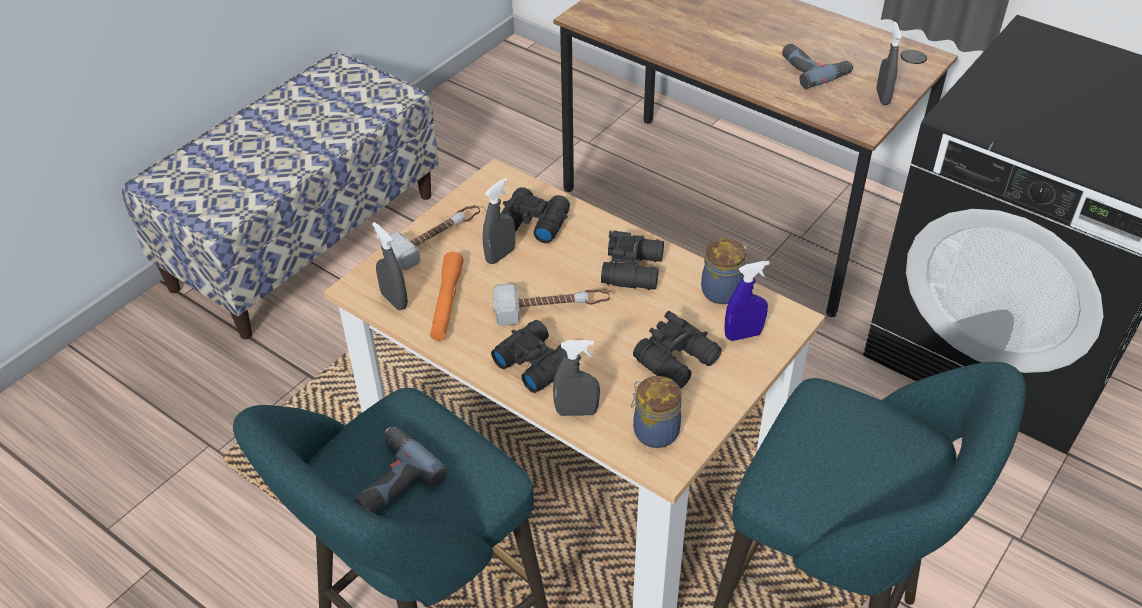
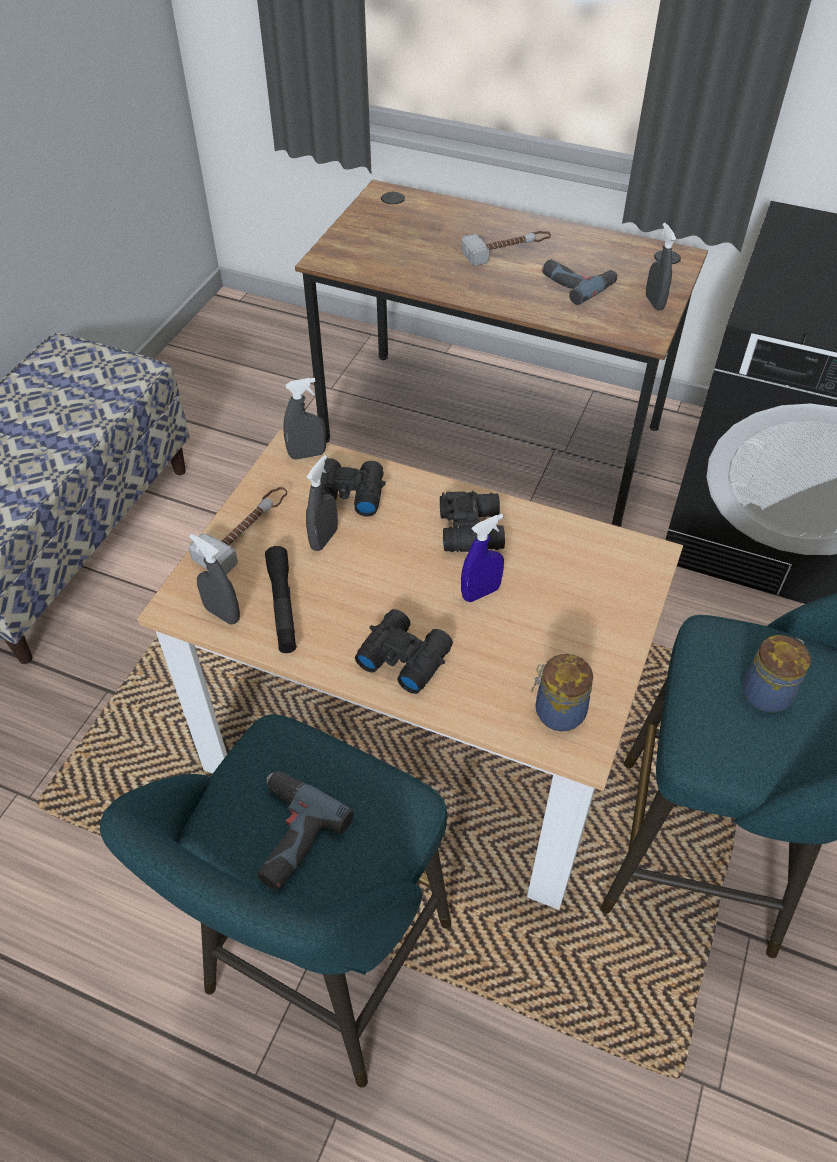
camera: 15 degrees left, 5 degrees up
orange flashlight [430,252,464,341] -> black flashlight [265,546,296,653]
hammer [493,283,610,326] -> hammer moved to [461,231,551,266]
grey spray bottle [553,340,600,416] -> grey spray bottle moved to [283,378,326,460]
black binoculars [633,311,721,389] -> none
jar [701,238,748,304] -> jar moved to [742,635,811,713]
blue spray bottle [724,261,770,341] -> blue spray bottle moved to [461,514,504,602]

